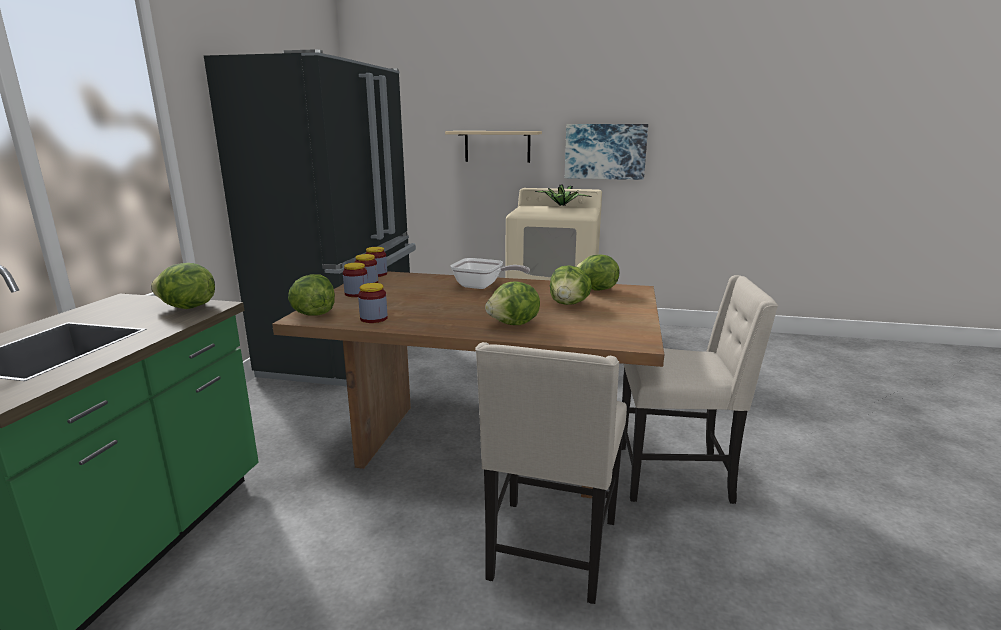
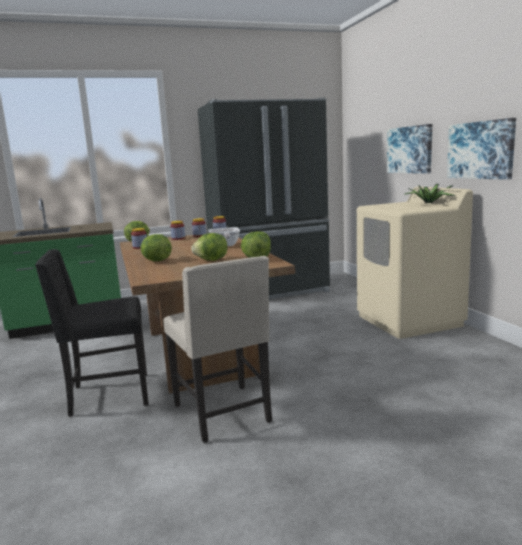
camera: 60 degrees right, 5 degrees down
lettuce [151,263,215,309] -> none
beige shelf [445,131,542,163] -> picture [387,124,432,174]
beige chair [475,342,627,604] -> black chair [35,249,149,417]

